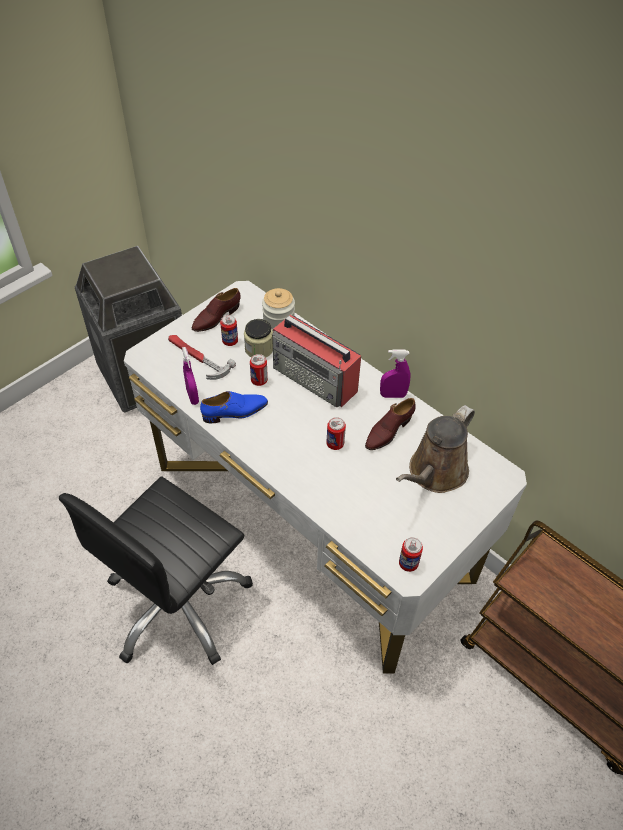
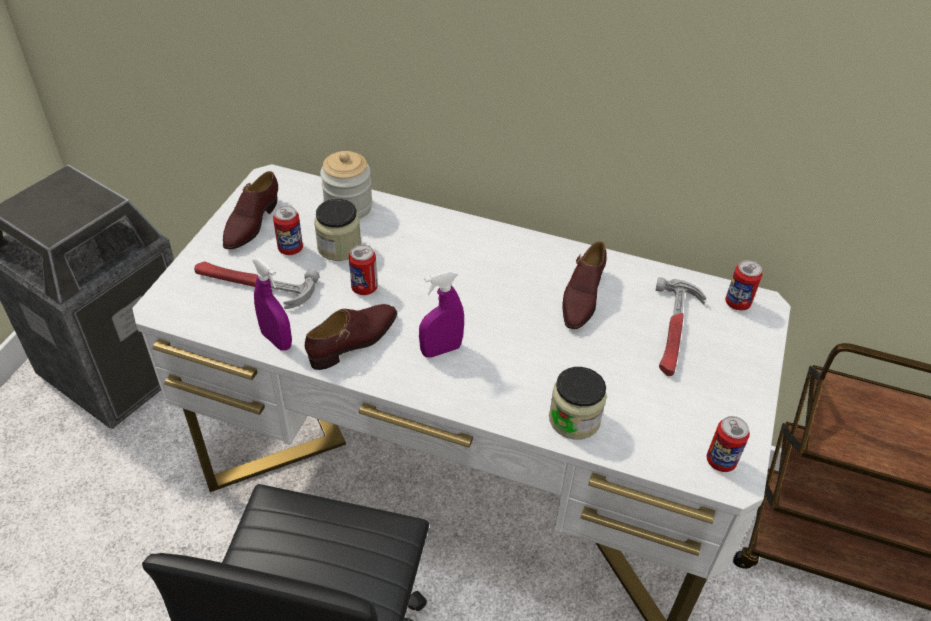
camera: 25 degrees left, 5 degrees down
blue shoe [200,391,268,423] -> brown shoe [305,304,397,370]
radio [272,315,361,407] -> none
can [326,417,346,450] -> can moved to [725,260,763,311]
purple spray bottle [380,349,410,398] -> purple spray bottle moved to [419,270,464,358]
brown watering can [396,405,475,493] -> hammer [656,277,706,376]
none -> jar [549,367,607,439]

